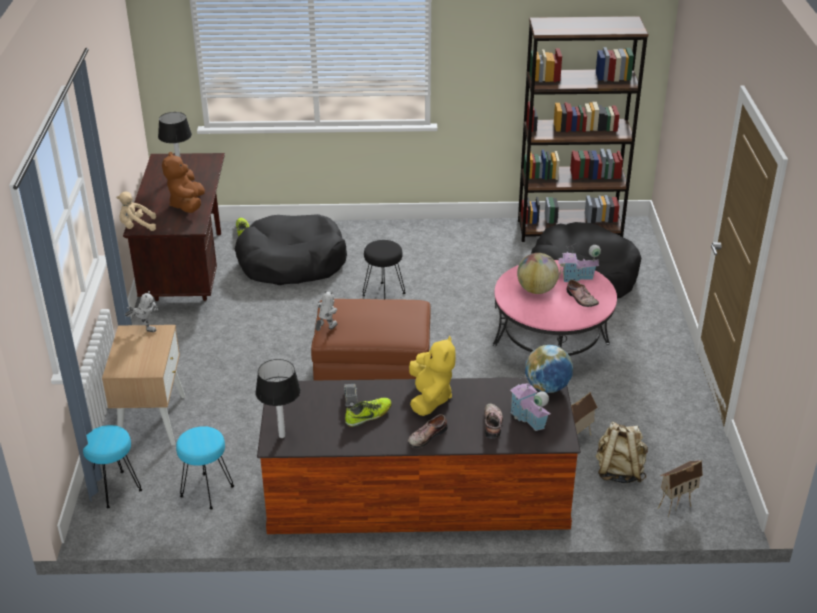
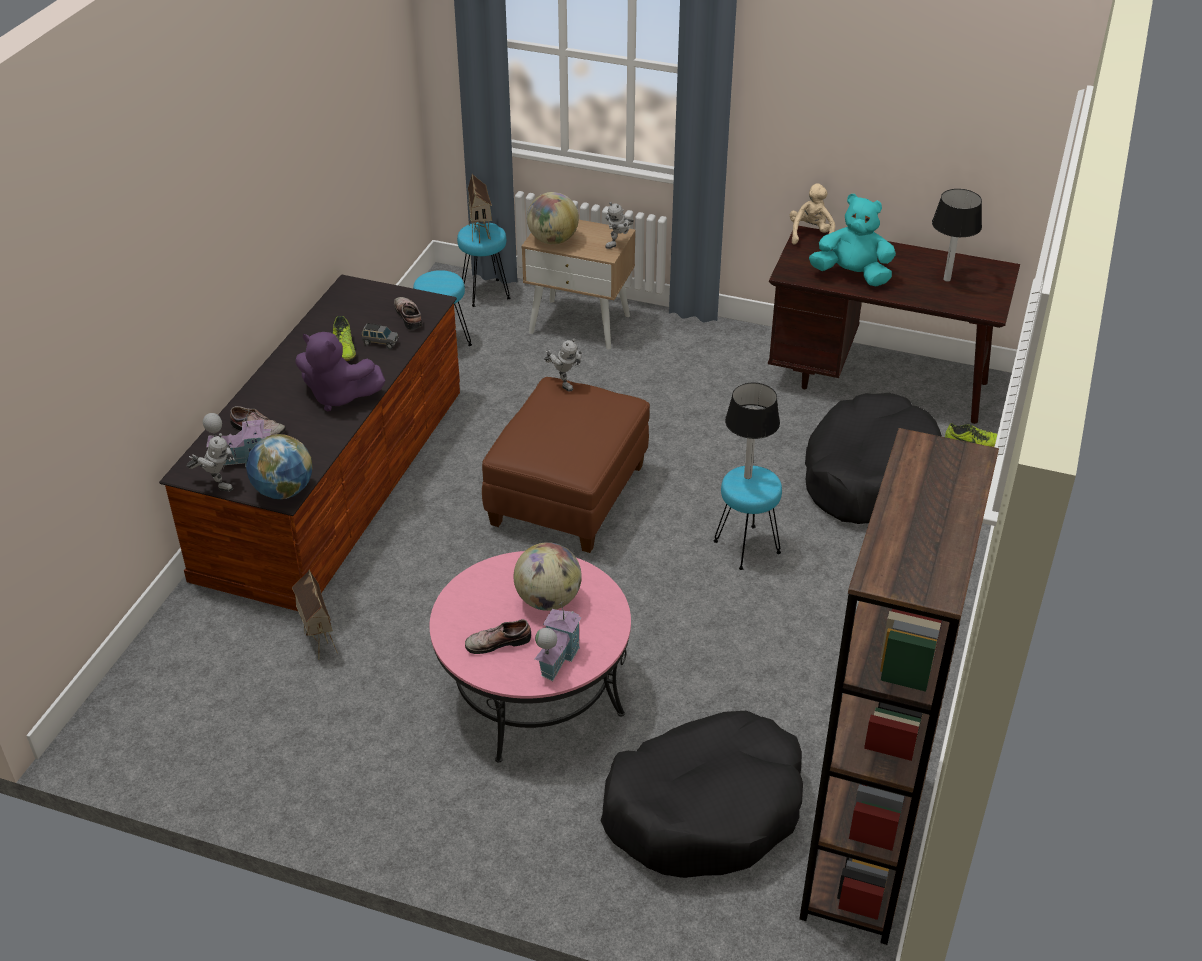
camera: 110 degrees right, 5 degrees up
brown plush toy [162,152,205,213] -> turquoise plush toy [809,194,896,286]
table lamp [255,359,301,438] -> table lamp moved to [725,383,780,479]
black stool [362,240,406,300] -> turquoise stool [714,466,782,570]
shoe [408,414,448,449] -> shoe moved to [394,297,423,330]
yellow plush toy [409,336,456,416] -> purple plush toy [295,332,385,411]
beige backpack [596,421,648,483] -> none
toy house [658,460,703,517] -> toy house moved to [468,174,492,243]
none -> toy robot [187,433,235,492]
none -> globe [527,192,579,245]

